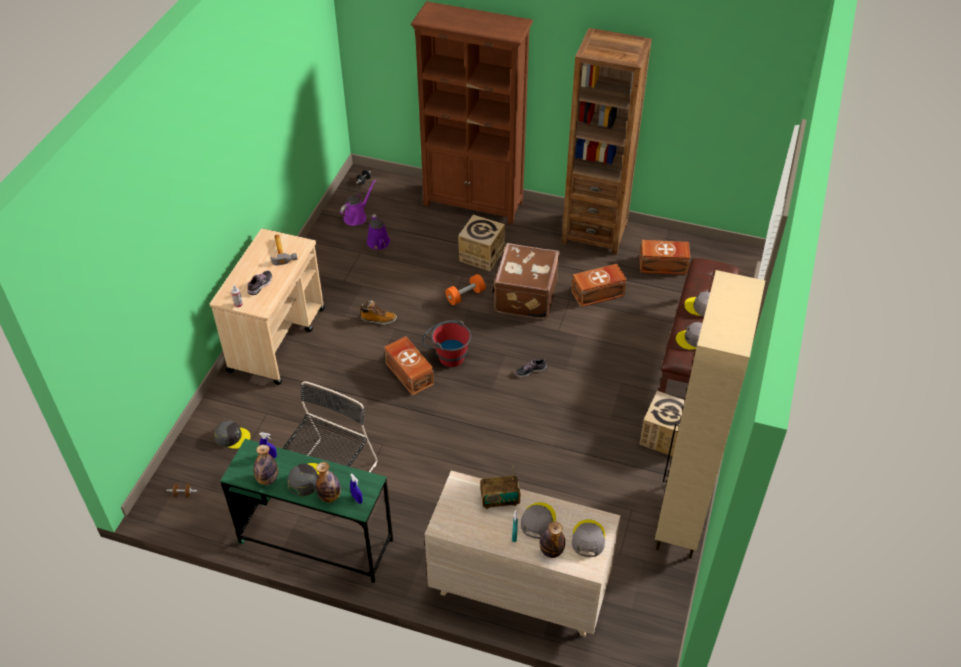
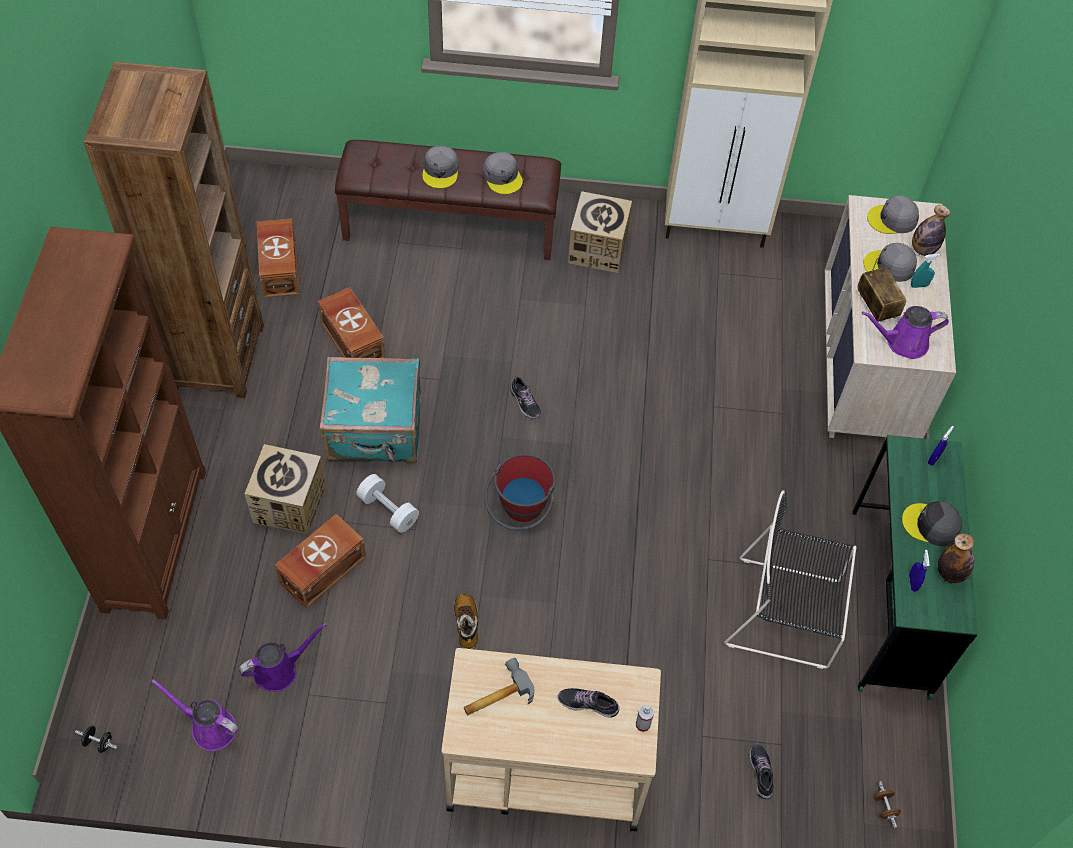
camera: 105 degrees left, 10 degrees up
grey cap [214,420,251,449] -> shoe [750,744,774,799]
bottle [316,462,341,503] -> none
brown storage box [384,336,434,396] -> brown storage box moved to [275,514,366,608]
orange dumbbell [445,274,486,305] -> white dumbbell [356,474,419,533]
brown suitcase [492,243,560,319] -> turquoise suitcase [320,357,421,462]
none -> purple watering can [862,306,949,359]

